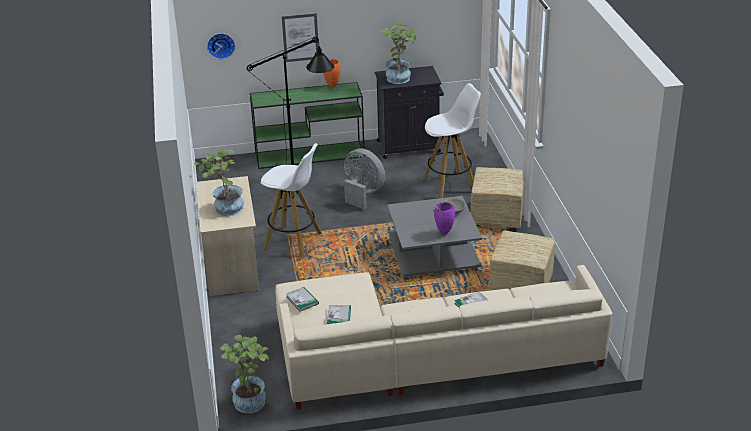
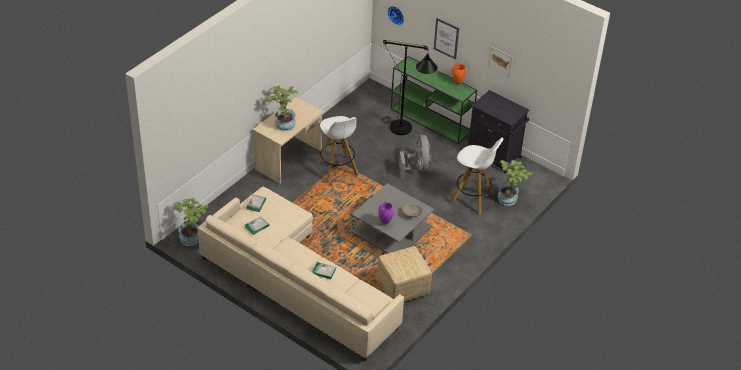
camera: 45 degrees right, 10 degrees up
potted plant [380,22,416,84] -> potted plant moved to [498,160,532,206]
ottoman [470,167,524,228] -> none
none -> picture [488,46,513,78]

